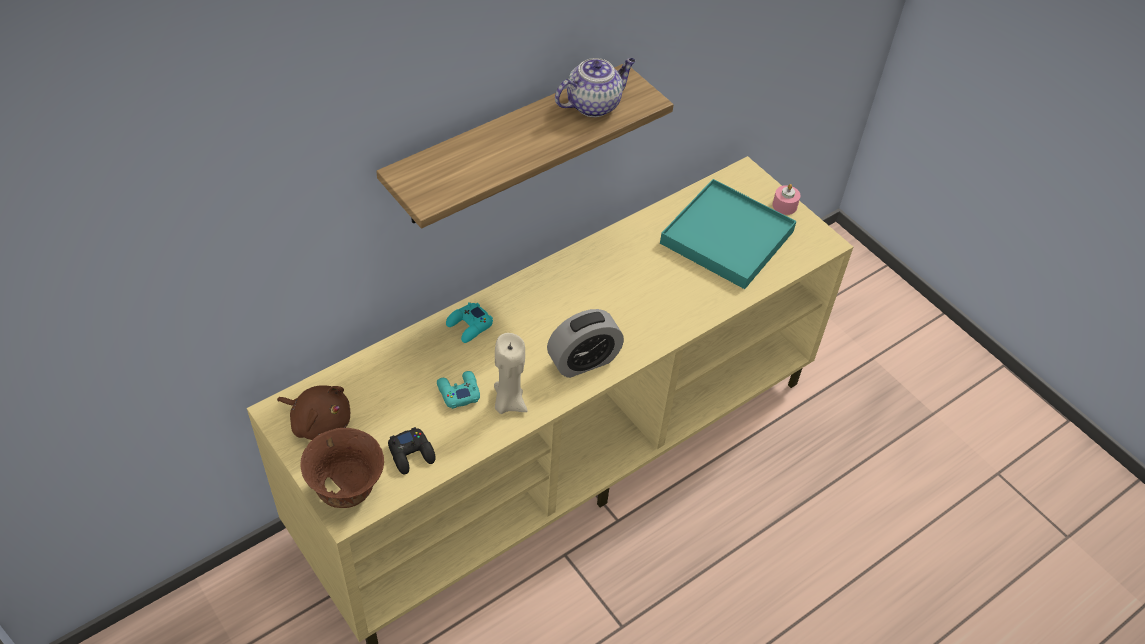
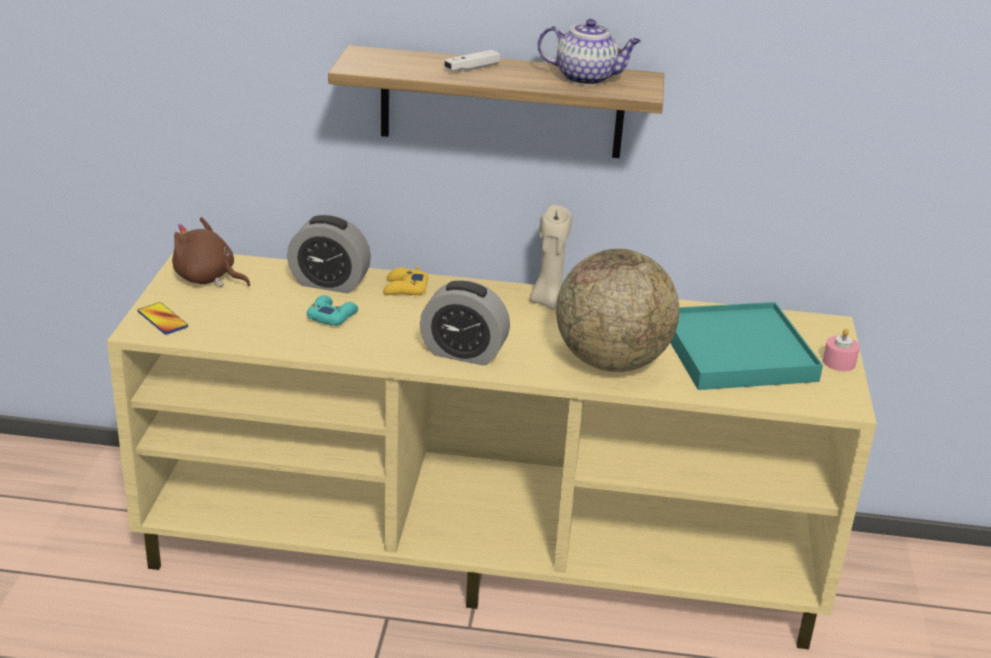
camera: 45 degrees right, 20 degrees down
brown plush toy [277,385,350,440] -> brown plush toy turned 135 degrees clockwise [172,217,250,287]
brown bowl [300,428,384,508] -> phone [137,302,188,334]
black game controller [388,427,436,474] -> none
turquoise game controller [446,302,493,343] -> yellow game controller [383,266,428,295]
beige candle [494,333,528,414] -> beige candle moved to [530,205,572,310]
none -> alarm clock [287,215,371,293]
none -> white game controller [444,50,500,72]
none -> globe [556,249,679,372]

